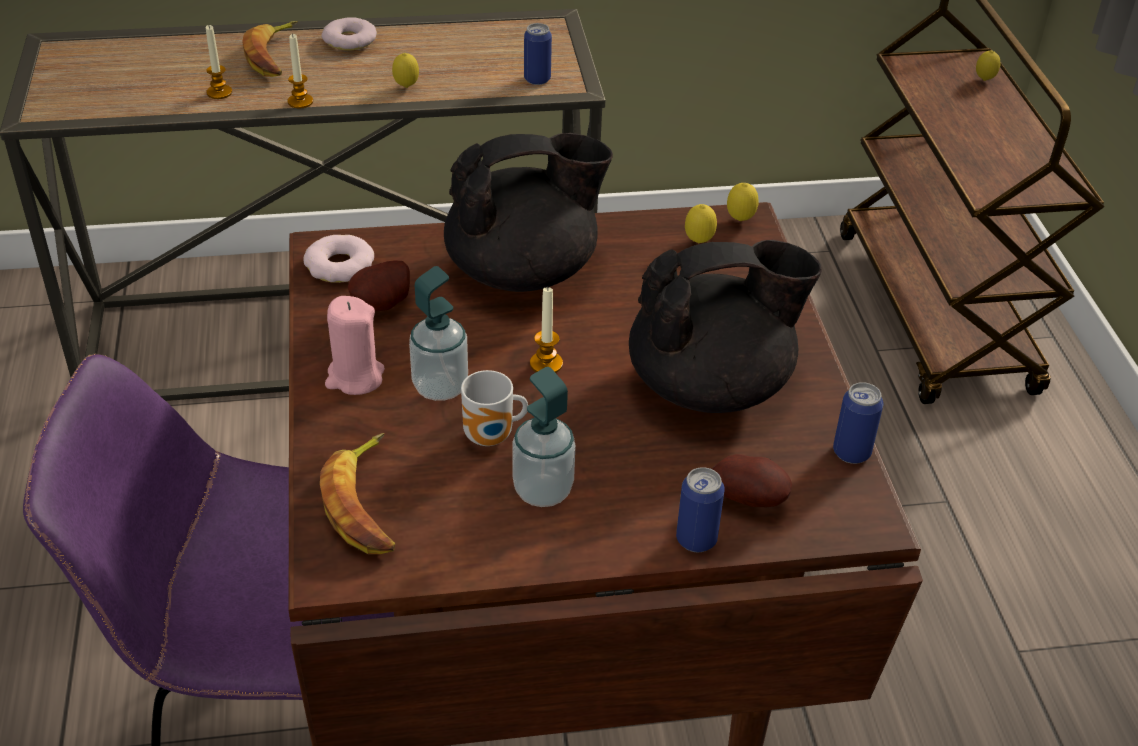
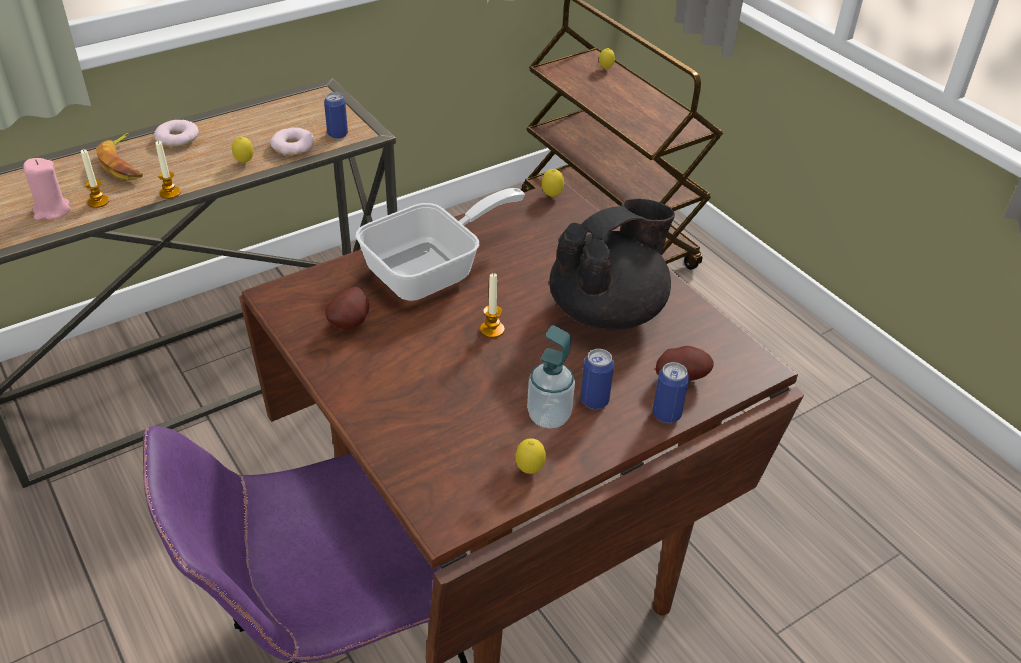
camera: 25 degrees left, 0 degrees up
donut [303,235,374,283] -> donut moved to [270,127,314,155]
banana [320,433,395,554] -> none
pink candle [325,296,385,395] -> pink candle moved to [23,158,71,220]
soap dispenser [409,266,468,401] -> none
black teapot [444,133,613,292] -> frying pan [356,188,525,301]
mug [461,370,528,446] -> none
lemon [685,204,717,243] -> lemon moved to [515,438,546,474]
can [833,382,884,464] -> can moved to [581,349,614,409]

